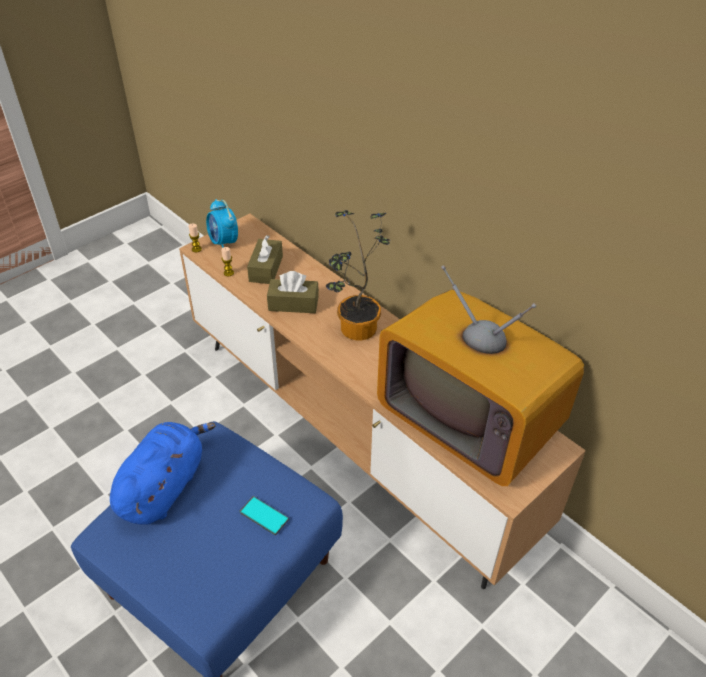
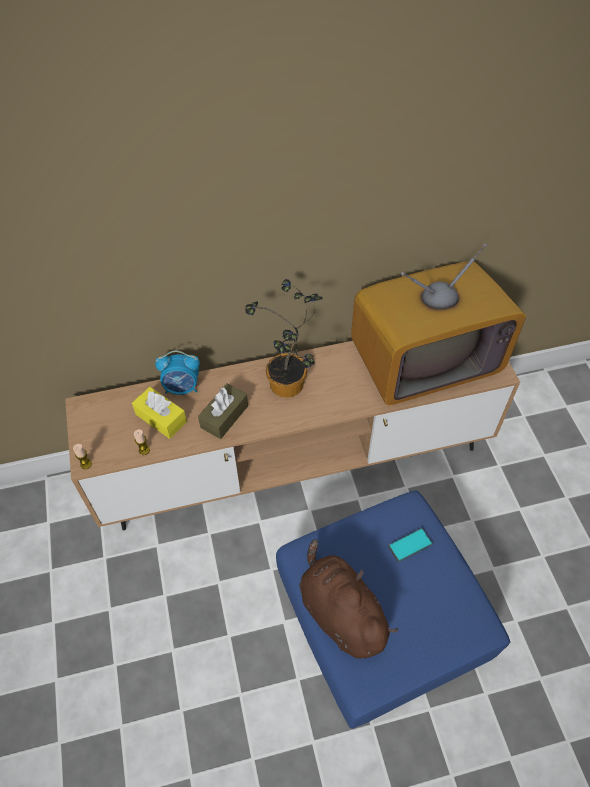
camera: 60 degrees left, 10 degrees up
blue plush toy [110,422,216,525] -> brown plush toy [299,539,398,659]
alarm clock [206,199,238,248] -> alarm clock moved to [155,350,200,395]
brown tissue box [247,235,283,284] -> yellow tissue box [132,387,187,439]

